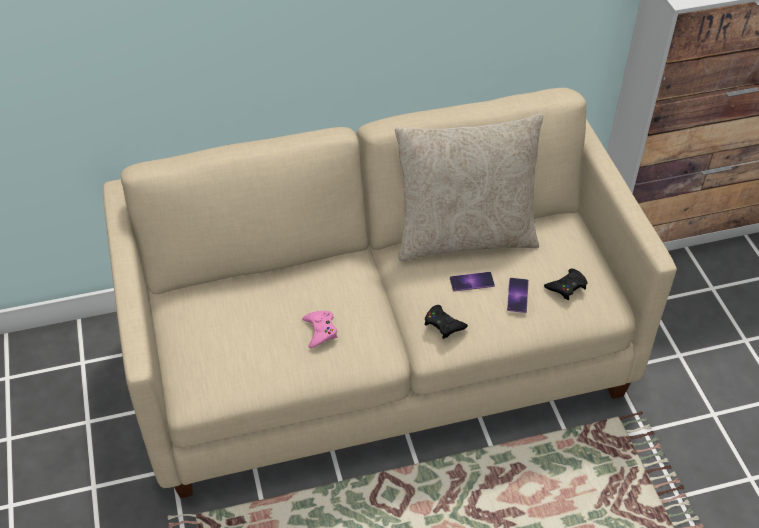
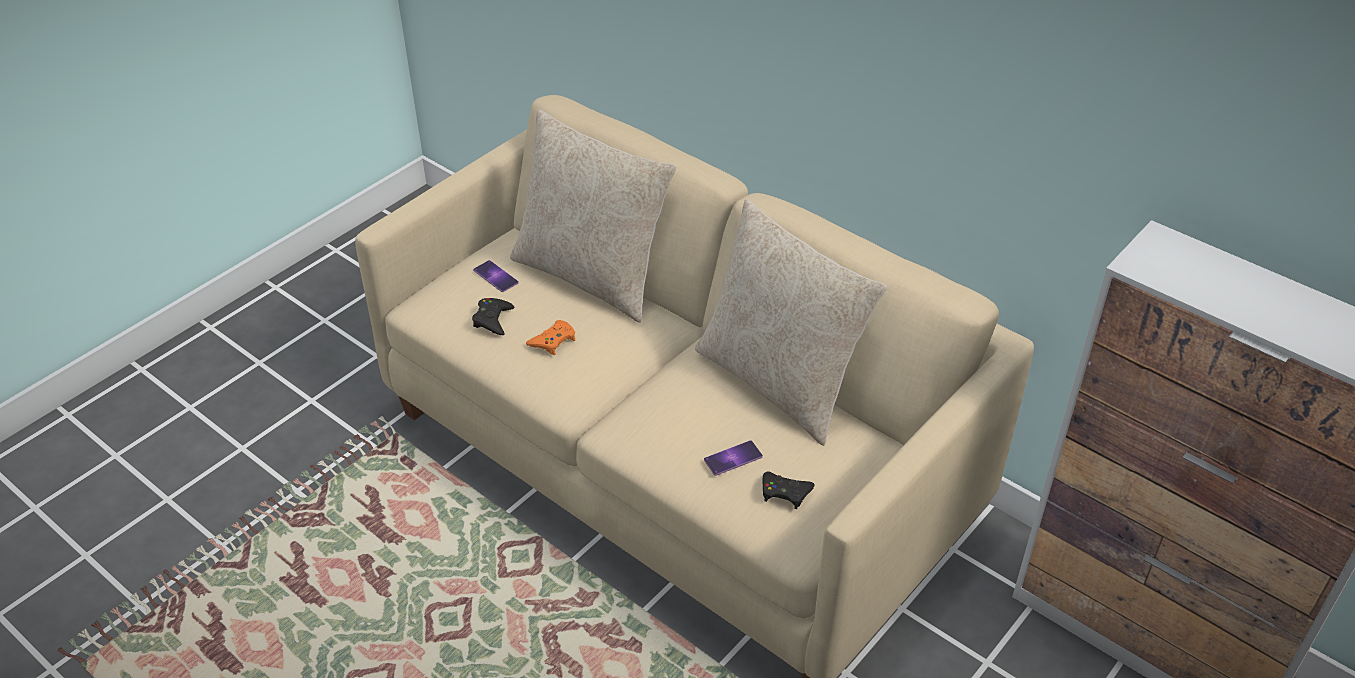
camera: 55 degrees right, 5 degrees down
pink game controller [302,311,337,348] -> orange game controller [526,320,575,355]
black game controller [425,305,468,339] -> black game controller moved to [472,298,514,335]
phone [450,272,495,292] -> phone moved to [473,260,519,292]
none -> beige pillow [510,110,676,323]

